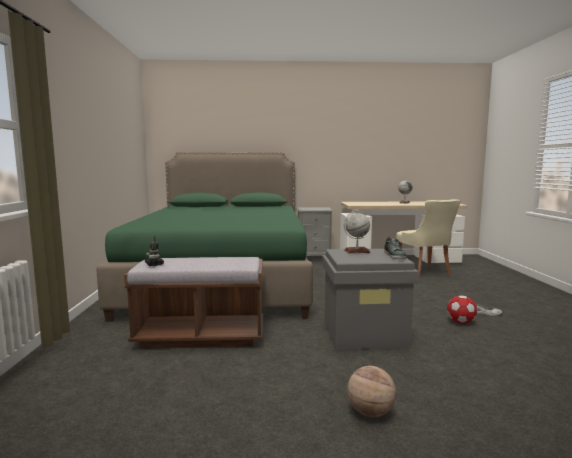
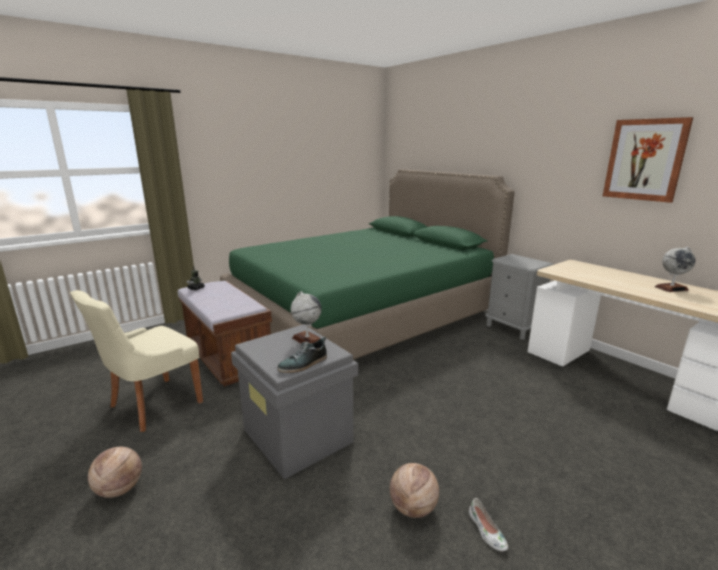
camera: 55 degrees right, 10 degrees up
beige chair [396,199,461,278] -> beige chair moved to [70,290,203,432]
football [447,295,477,324] -> basketball [390,463,439,518]
none -> picture [603,117,693,203]

